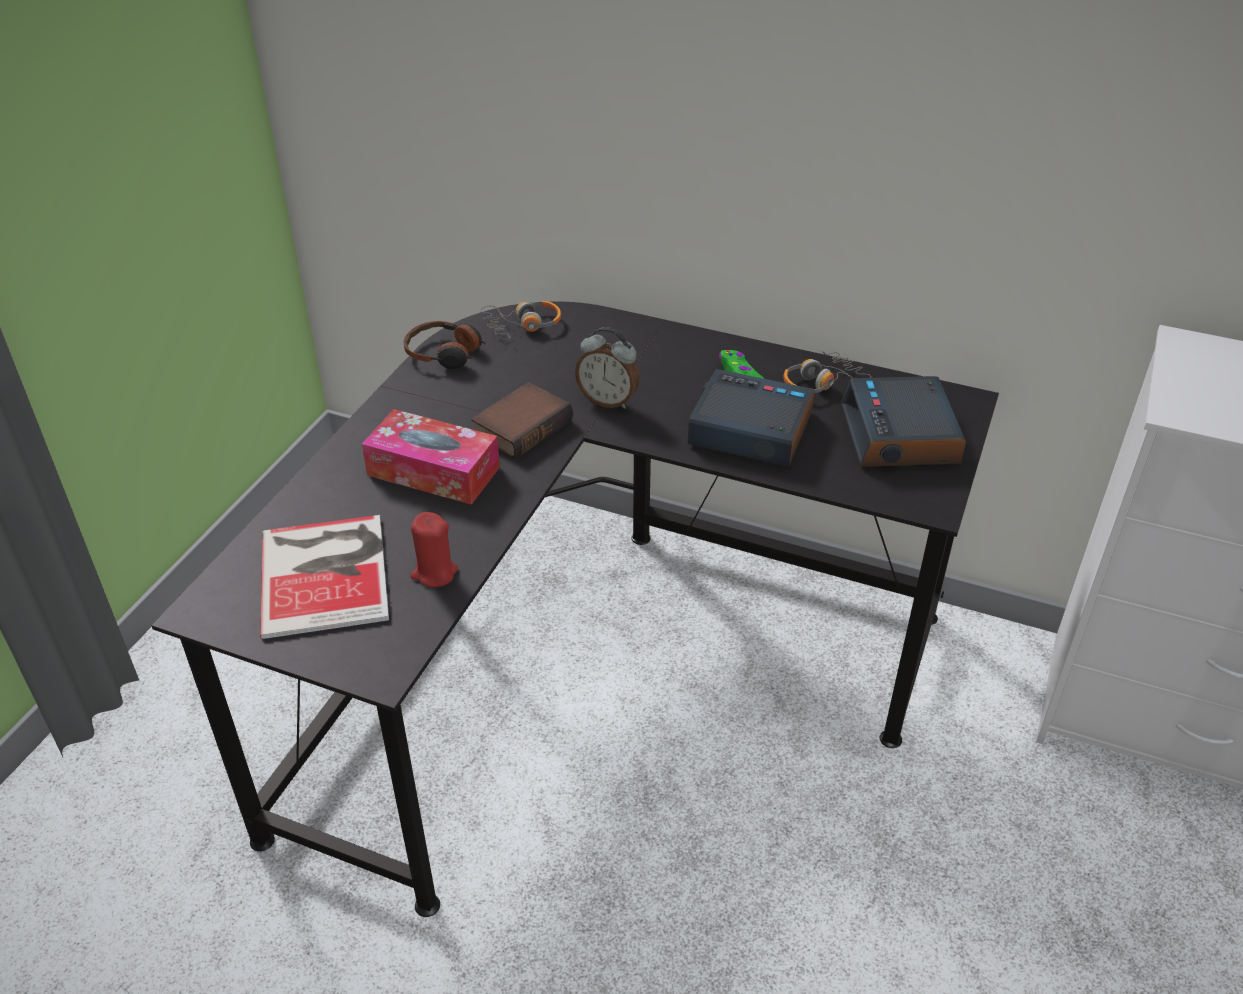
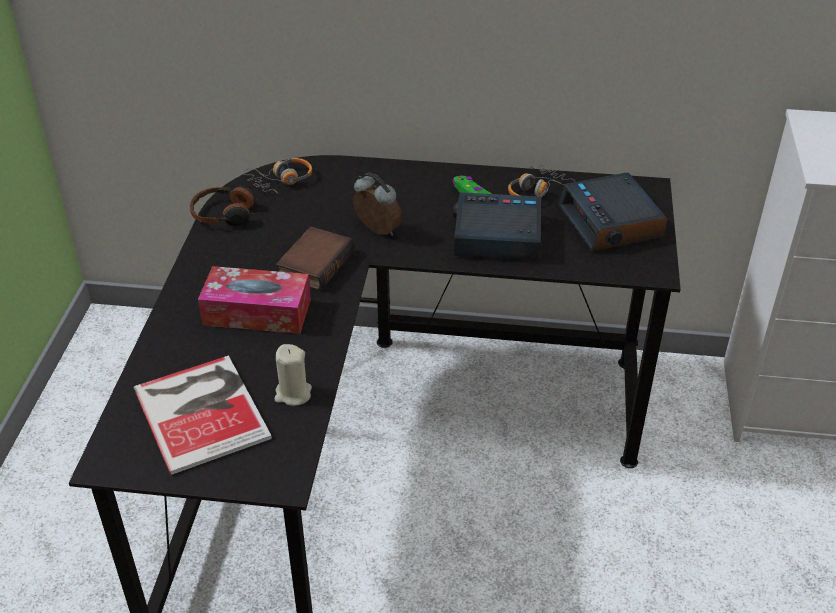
camera: 15 degrees left, 0 degrees up
red candle [410,512,458,587] -> beige candle [275,344,312,406]
alarm clock [575,327,640,409] -> alarm clock turned 150 degrees counterclockwise [353,173,402,236]

